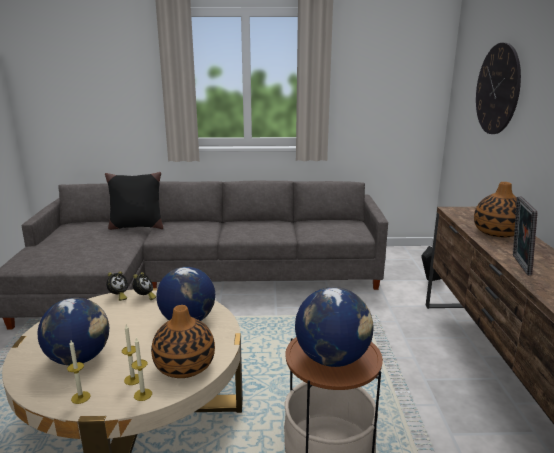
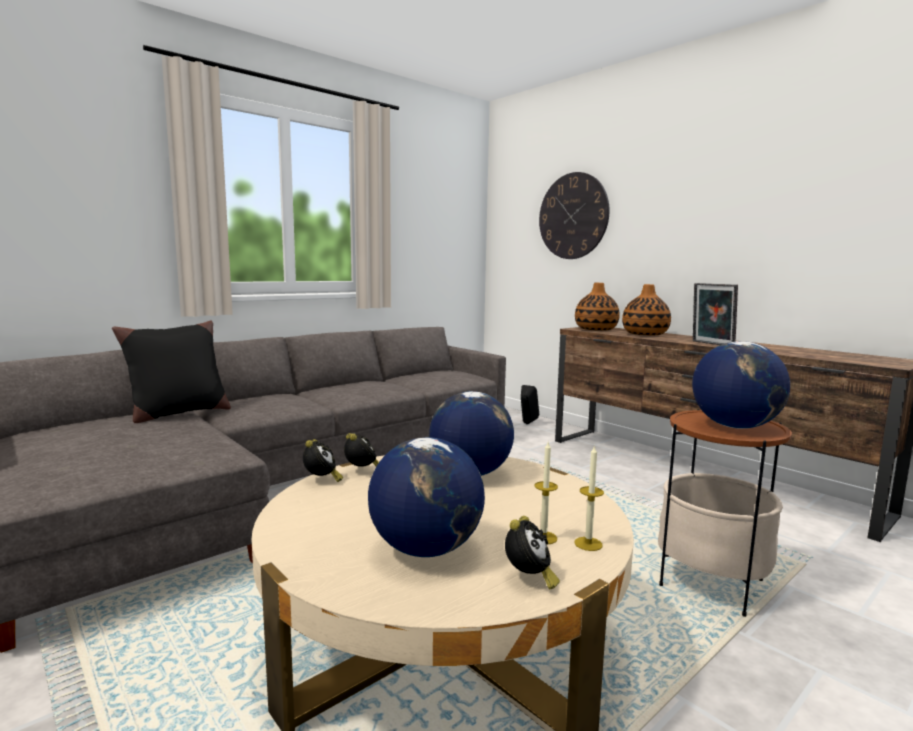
camera: 40 degrees left, 10 degrees down
candle [67,341,91,404] -> alarm clock [505,516,560,589]
vase [151,305,215,378] -> vase moved to [575,283,620,331]

